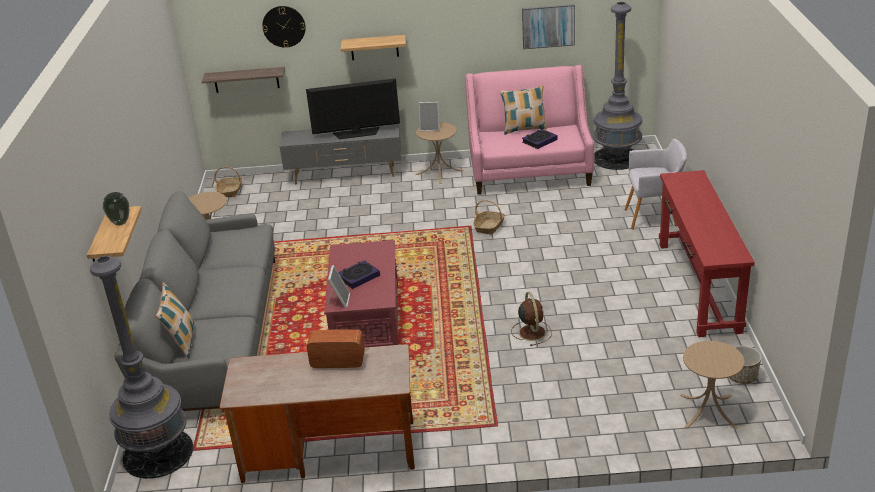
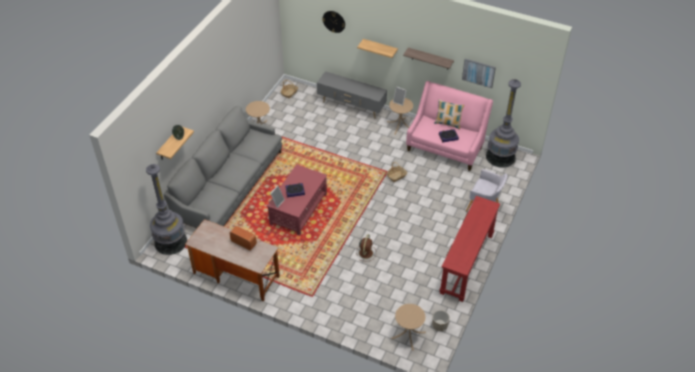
camera: 25 degrees right, 15 degrees up
pillow [156,282,194,359] -> none
shelf [201,67,285,93] -> shelf moved to [403,47,454,70]
television [306,78,400,139] -> none

